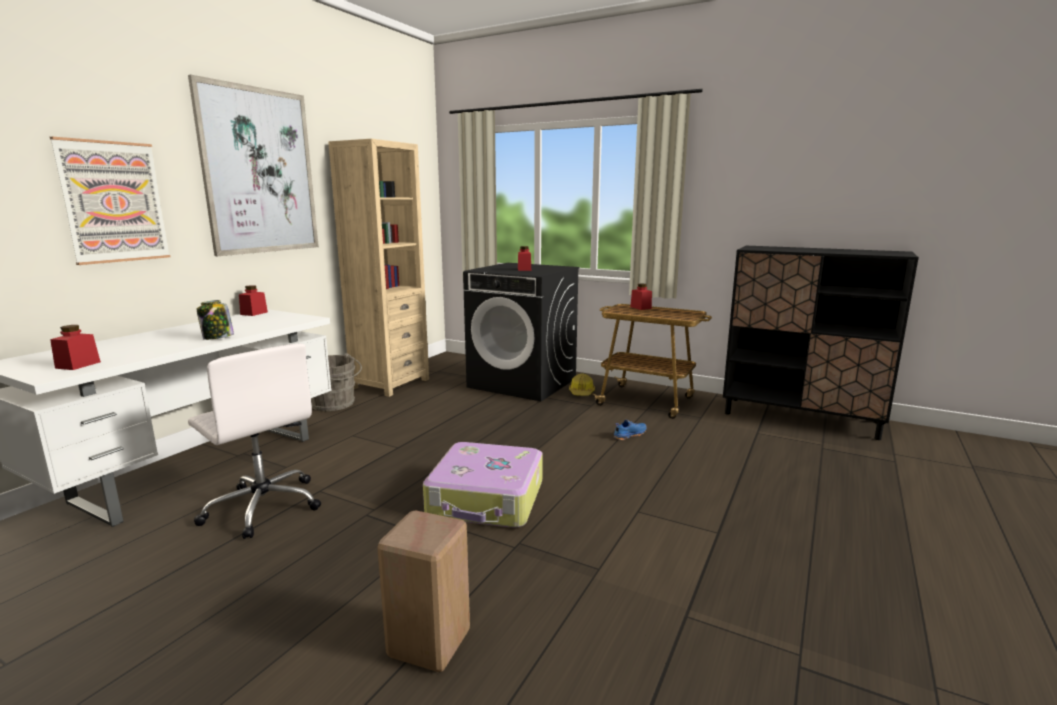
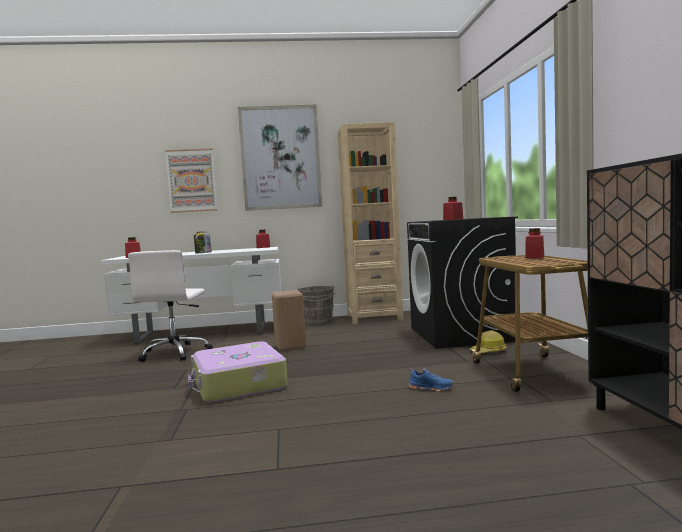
camera: 55 degrees right, 10 degrees down
beige stool [377,511,470,672] -> beige stool moved to [272,290,306,351]

